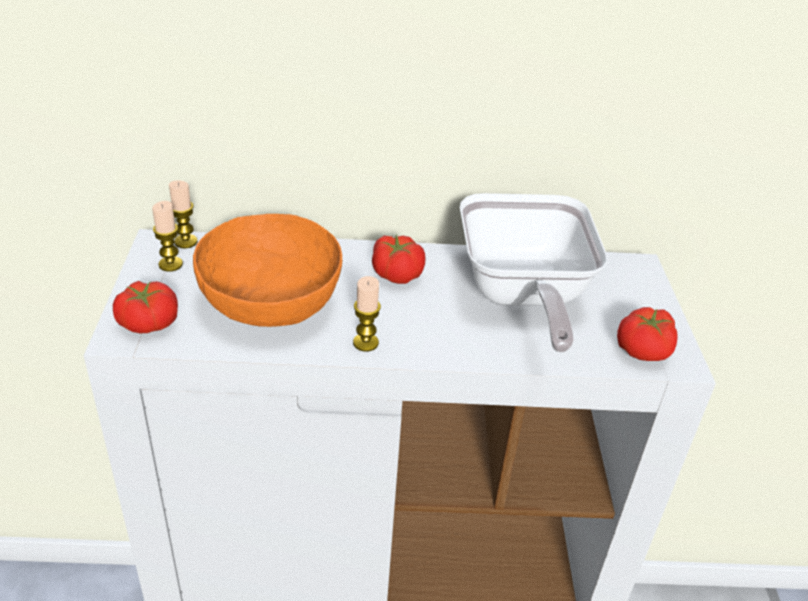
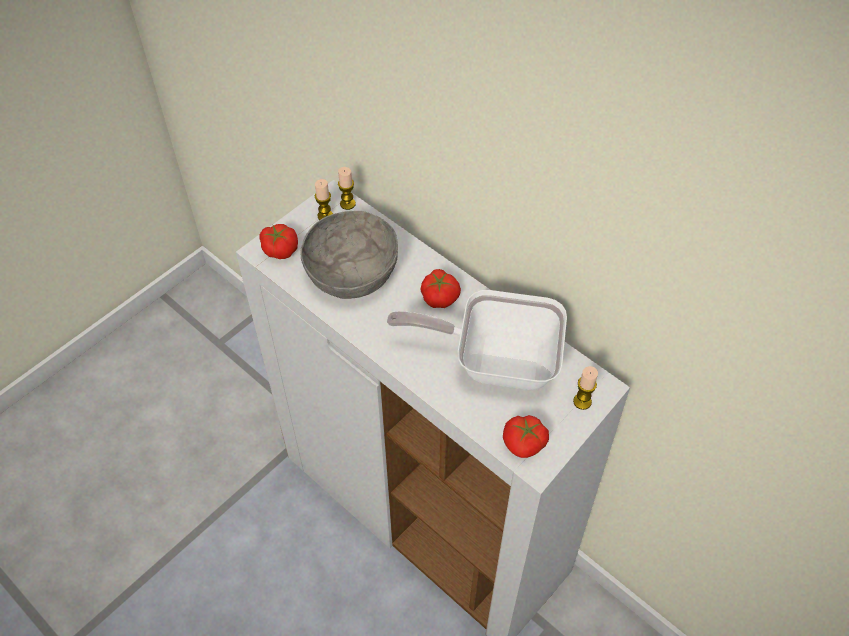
camera: 45 degrees right, 15 degrees up
orange bowl [193,214,342,327] -> grey bowl [301,211,398,299]
candle [353,276,381,352] -> candle moved to [573,366,598,410]
frying pan [460,193,608,353] -> frying pan turned 60 degrees clockwise [387,290,567,390]

